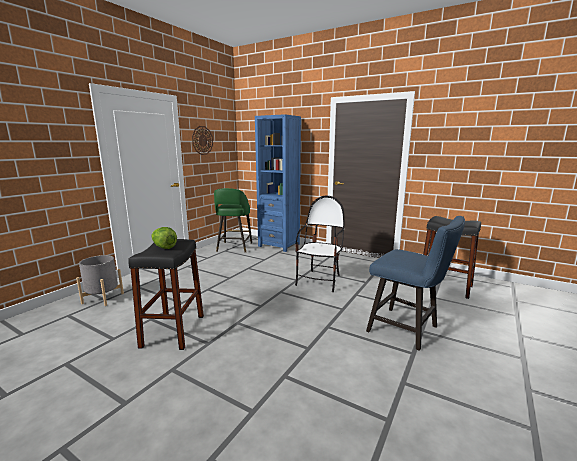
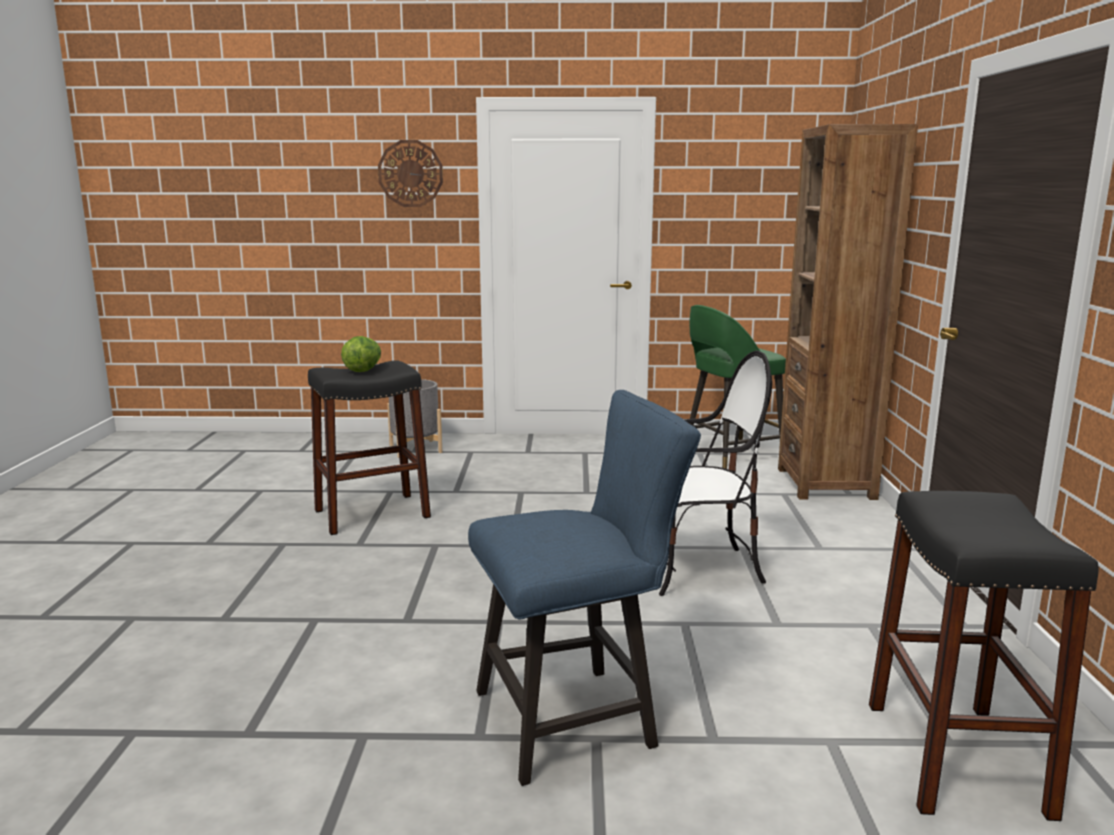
camera: 60 degrees right, 0 degrees up
wall clock [192,126,213,155] -> wall clock moved to [378,140,443,207]
blue bookcase [255,114,301,252] -> brown bookcase [778,124,918,500]
blue chair [366,216,465,351] -> blue chair turned 120 degrees counterclockwise [468,390,701,786]

